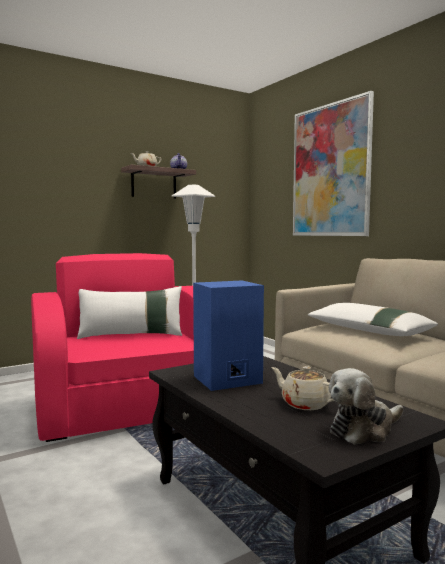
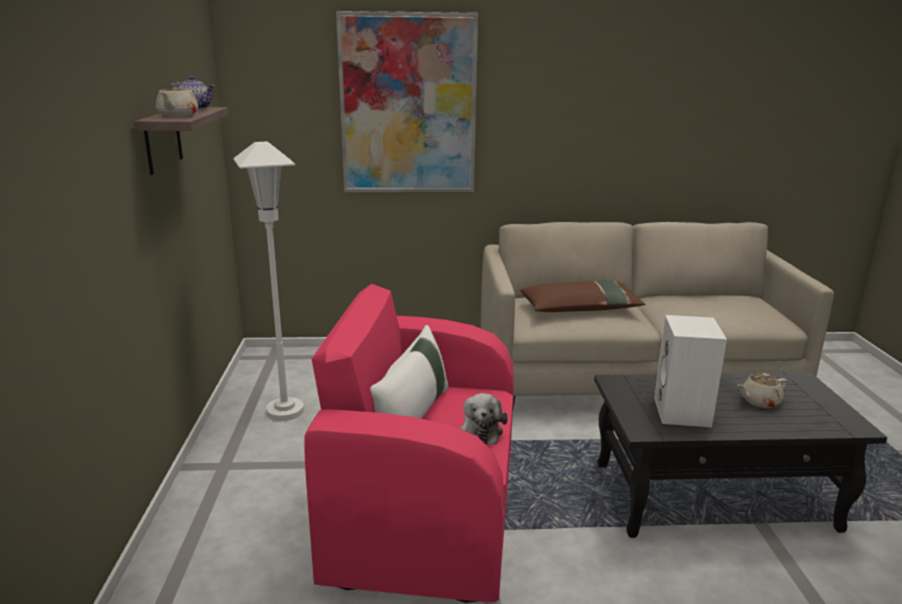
camera: 60 degrees left, 15 degrees up
blue speaker [193,281,264,391] -> white speaker [654,315,727,427]
white pillow [308,303,438,336] -> brown pillow [520,281,645,312]
plush toy [329,368,403,445] -> plush toy moved to [459,393,508,444]

